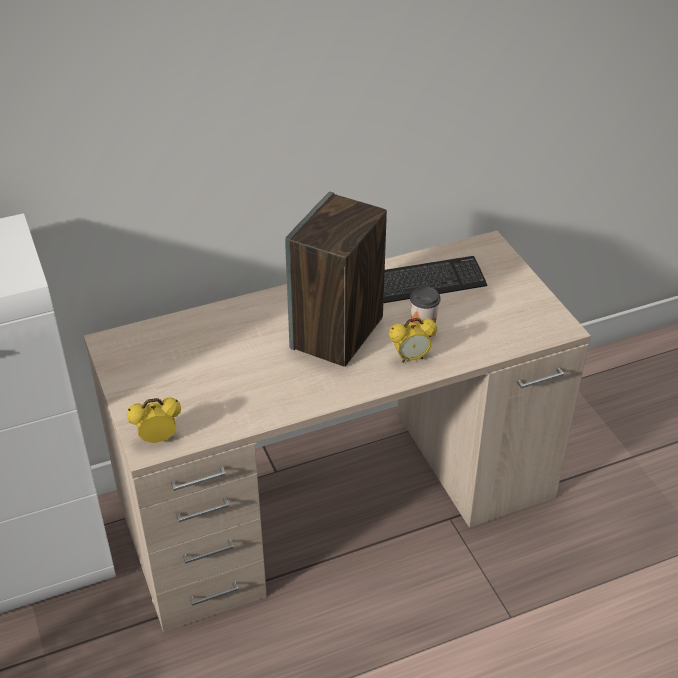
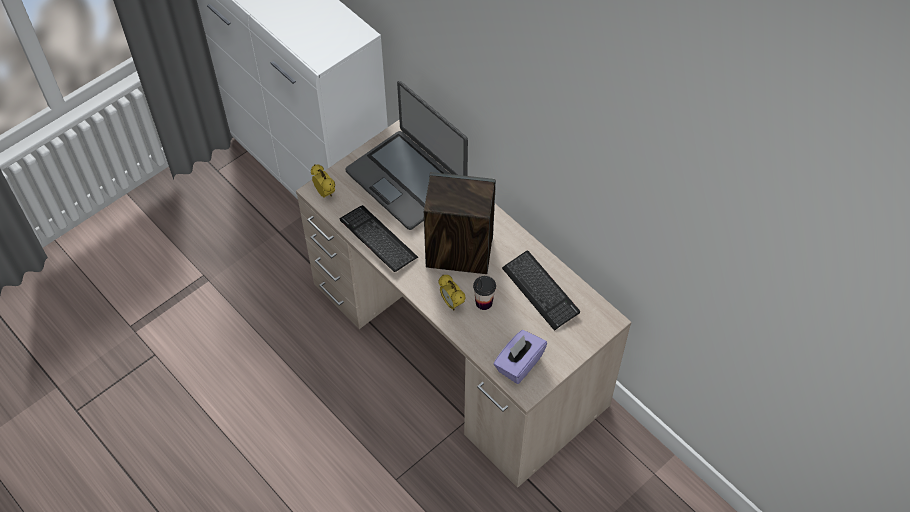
camera: 70 degrees right, 15 degrees up
none -> keyboard [340,205,418,272]
none -> laptop [346,81,468,230]
none -> purple tissue box [493,330,547,384]

